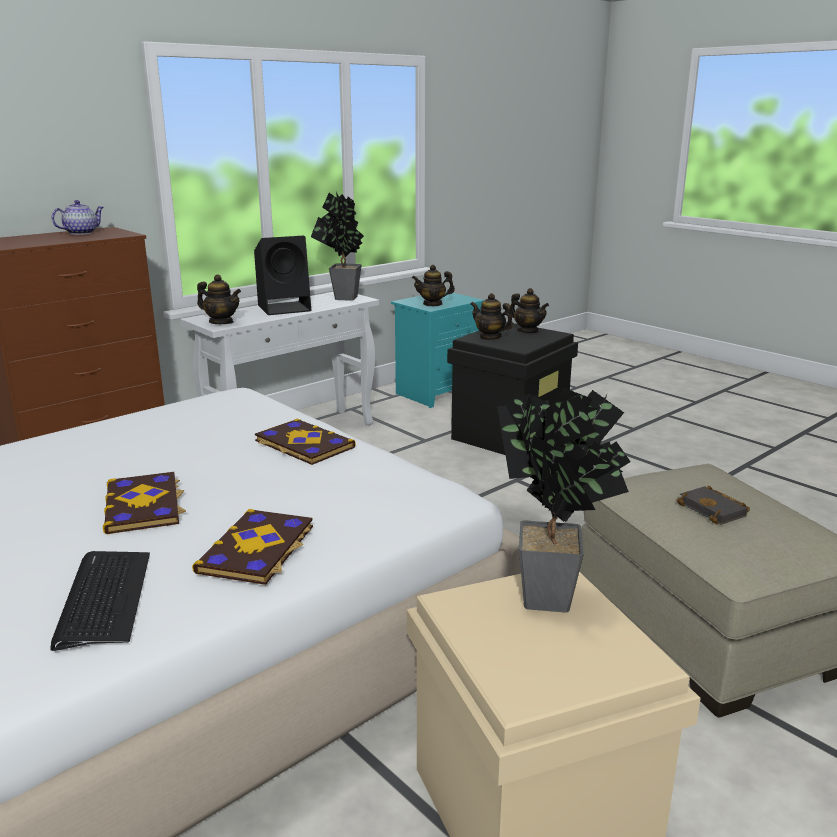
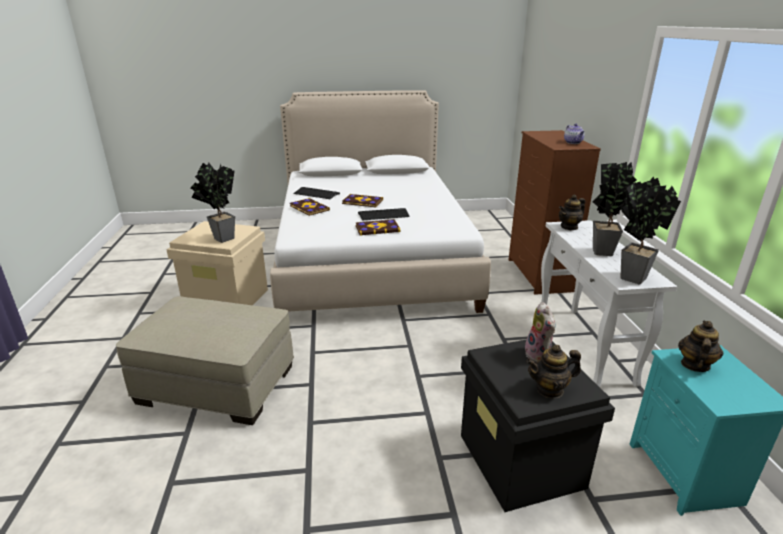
camera: 125 degrees right, 5 degrees up
black speaker [254,236,311,315] -> potted plant [592,162,637,256]
teapot [470,293,513,340] -> plush toy [525,302,556,362]
black book [677,486,750,525] -> none
none -> keyboard [358,208,410,221]

